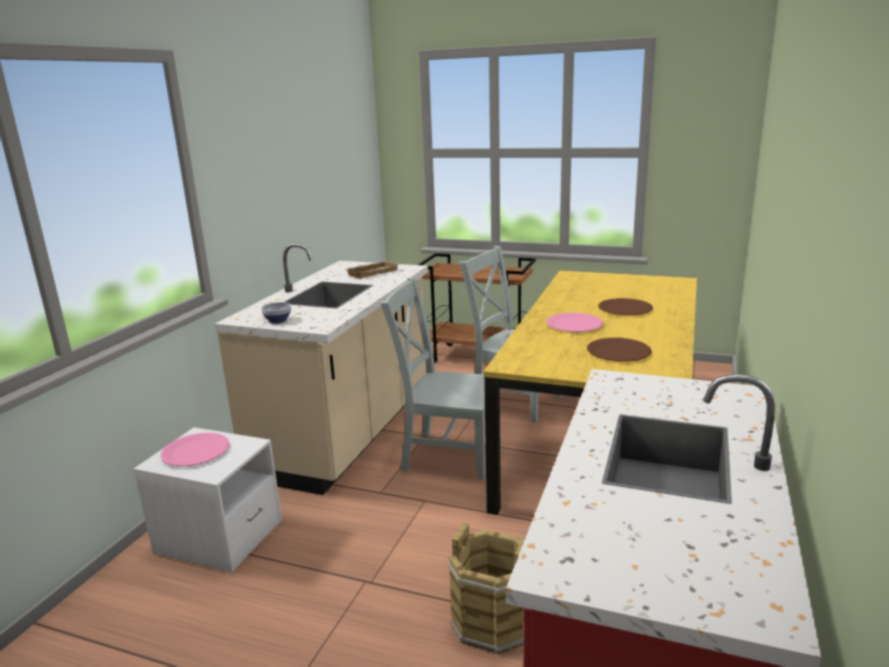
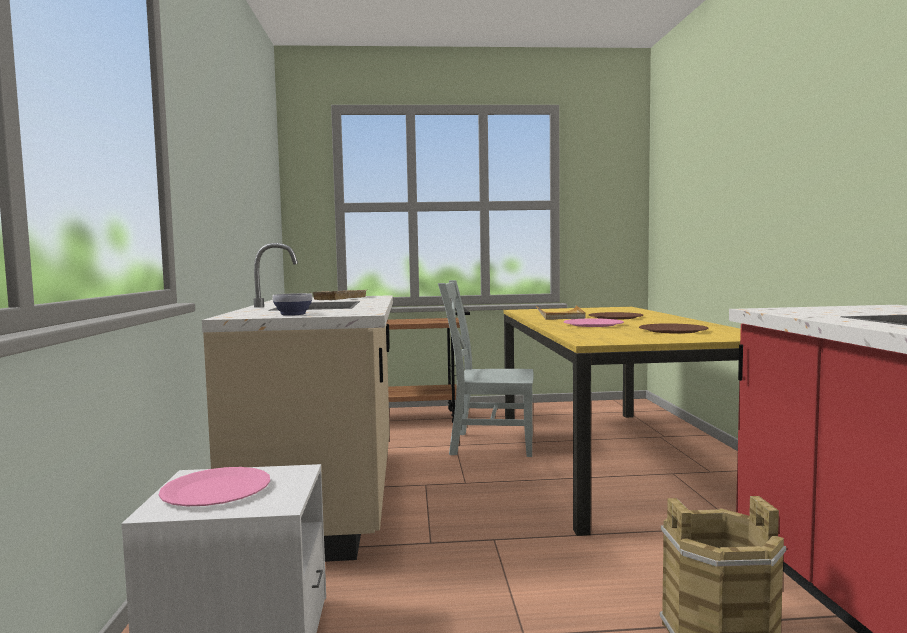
camera: 25 degrees left, 15 degrees down
grey chair [380,277,485,480] -> none
none -> beige tray [536,305,586,320]

